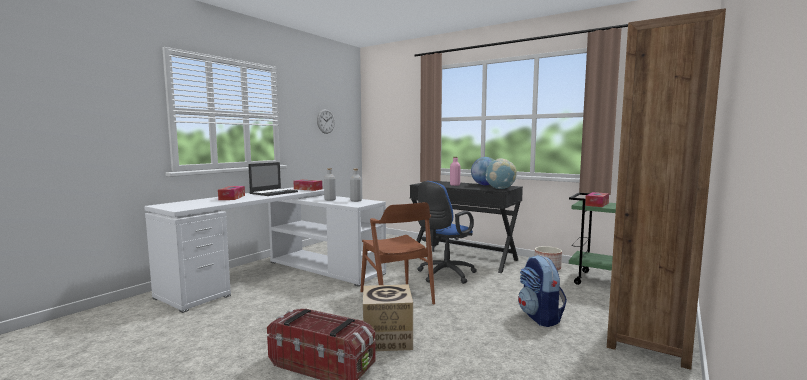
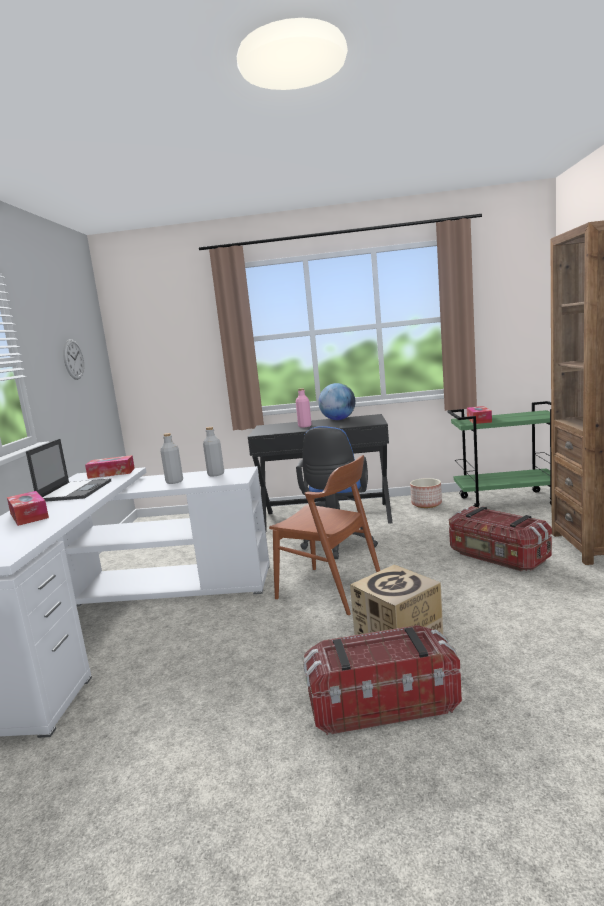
camera: 30 degrees left, 5 degrees up
globe [486,158,517,189] -> none
backpack [518,255,567,327] -> storage box [449,506,552,571]

